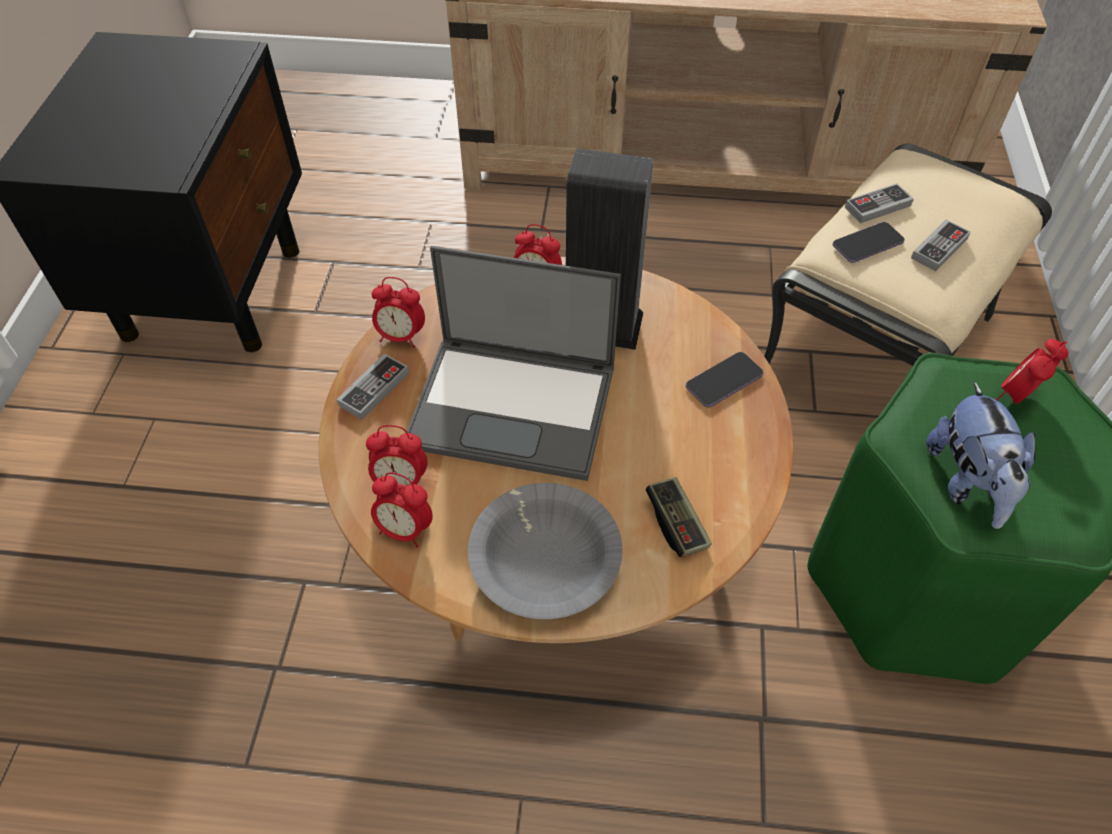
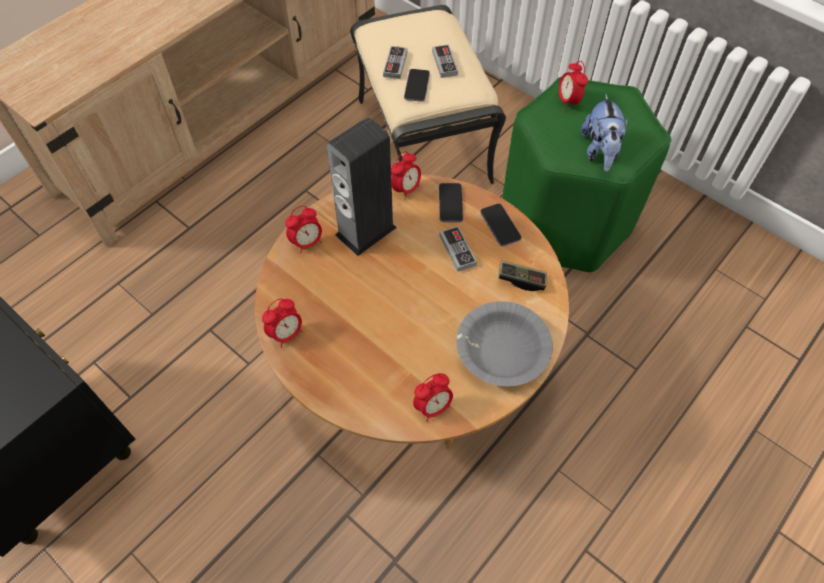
camera: 55 degrees left, 5 degrees up
game controller [336,353,409,420] -> game controller moved to [439,226,477,272]
alarm clock [366,425,428,486] -> alarm clock moved to [391,151,421,200]
laptop [407,246,621,481] -> none
plush toy [926,381,1035,529] -> plush toy turned 60 degrees clockwise [581,94,628,172]
none -> phone [480,203,521,246]

